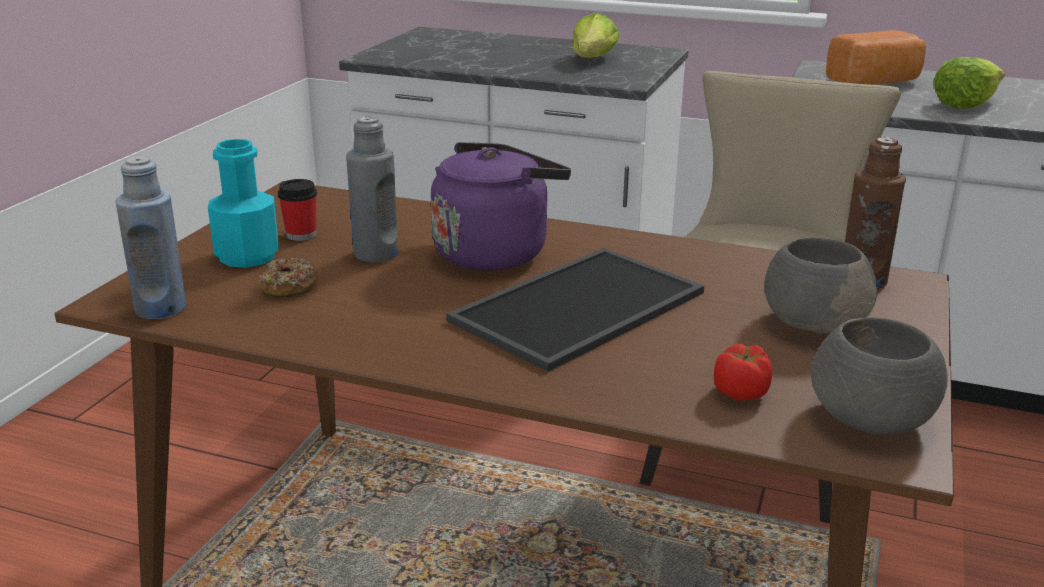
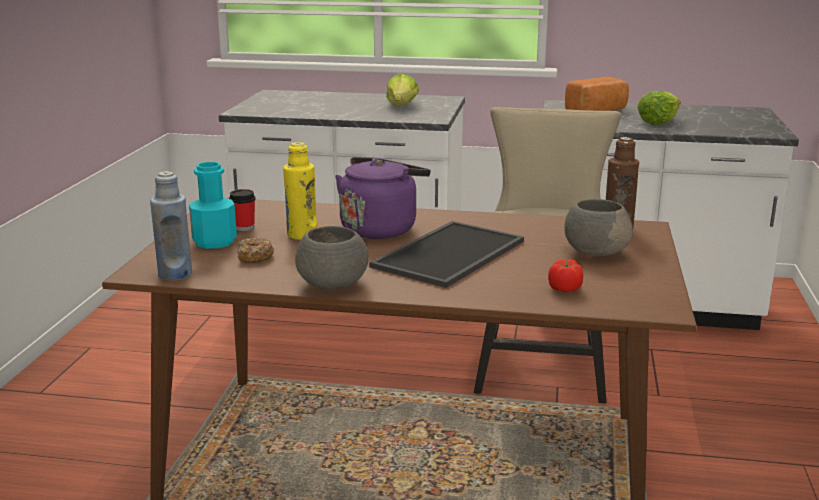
camera: 10 degrees left, 5 degrees down
grey bottle [346,117,398,262] -> yellow bottle [283,142,317,240]
grey bowl [811,317,948,435] -> grey bowl moved to [295,226,369,290]

